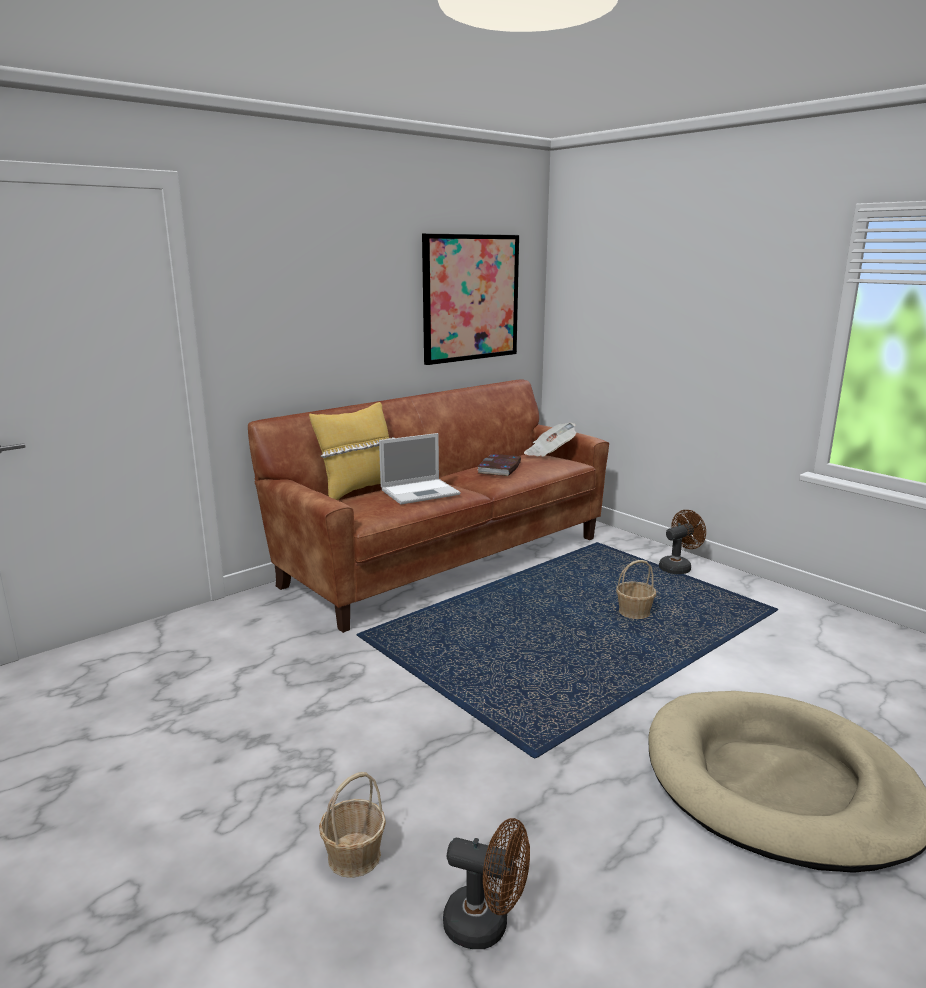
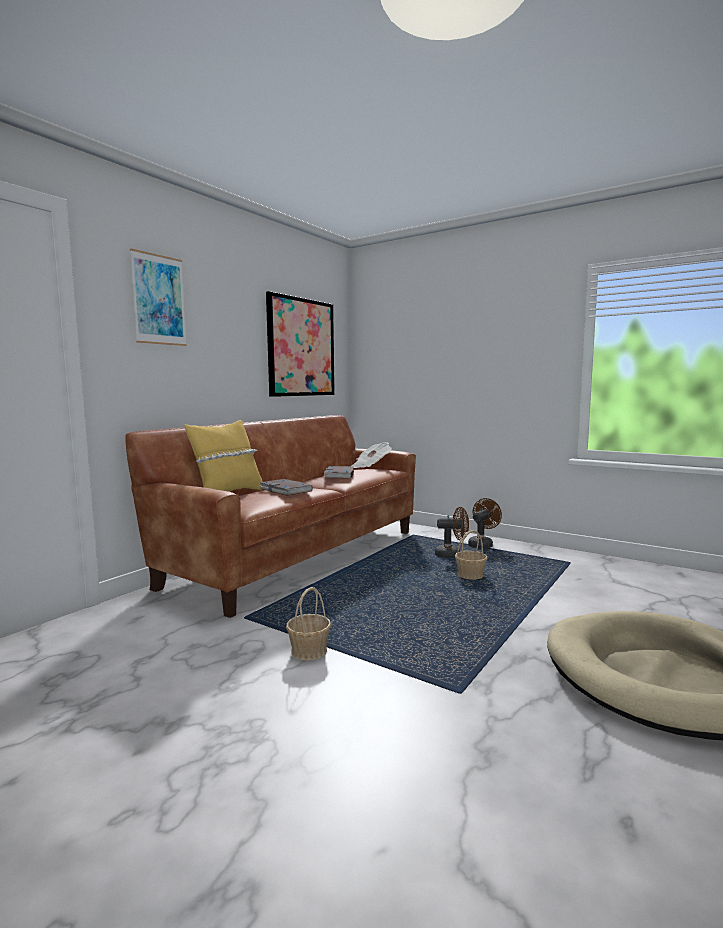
camera: 15 degrees left, 10 degrees down
basket [319,772,386,878] -> basket moved to [286,587,331,661]
laptop [379,433,461,505] -> book [259,479,312,496]
brown fan [443,818,530,949] -> brown fan moved to [435,507,469,558]
none -> picture [130,249,187,346]

